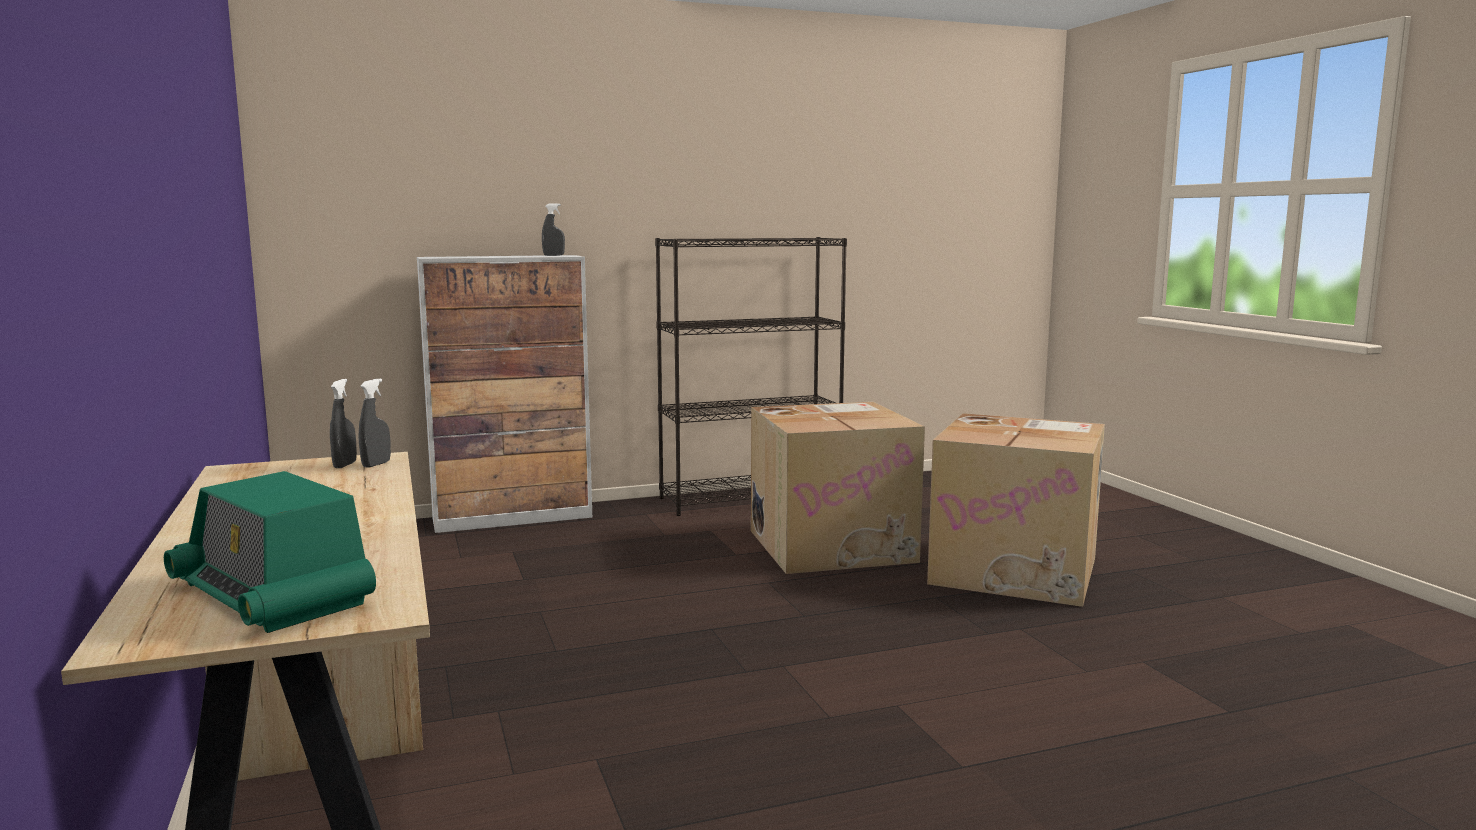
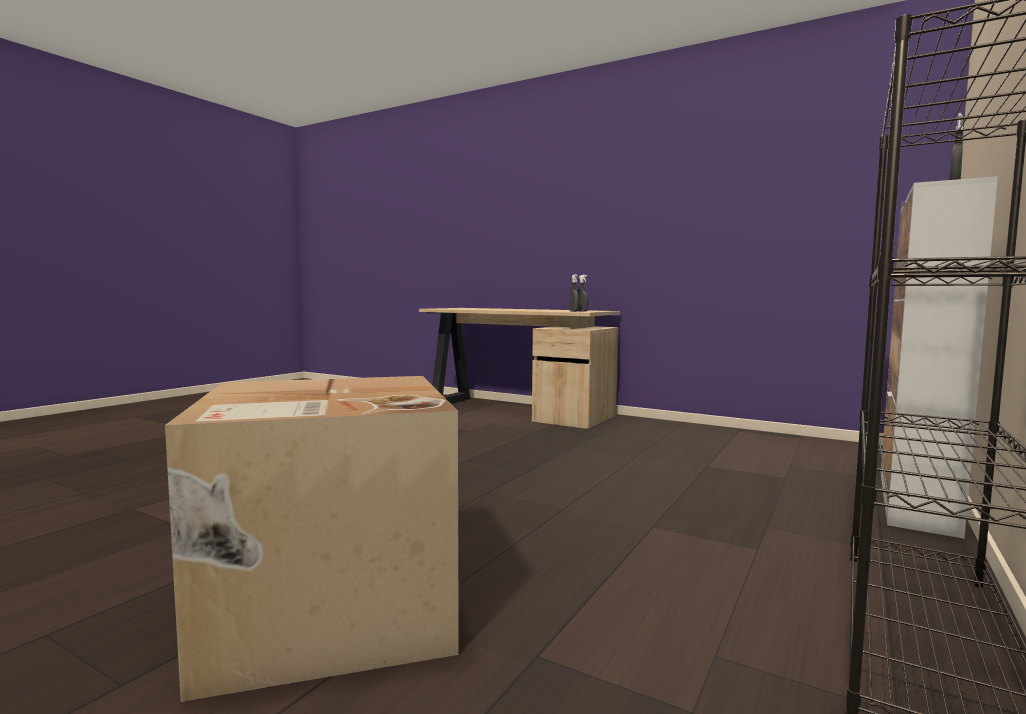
camera: 140 degrees right, 5 degrees down
radio [164,471,376,633] -> none
cardboard box [751,402,925,574] -> none

